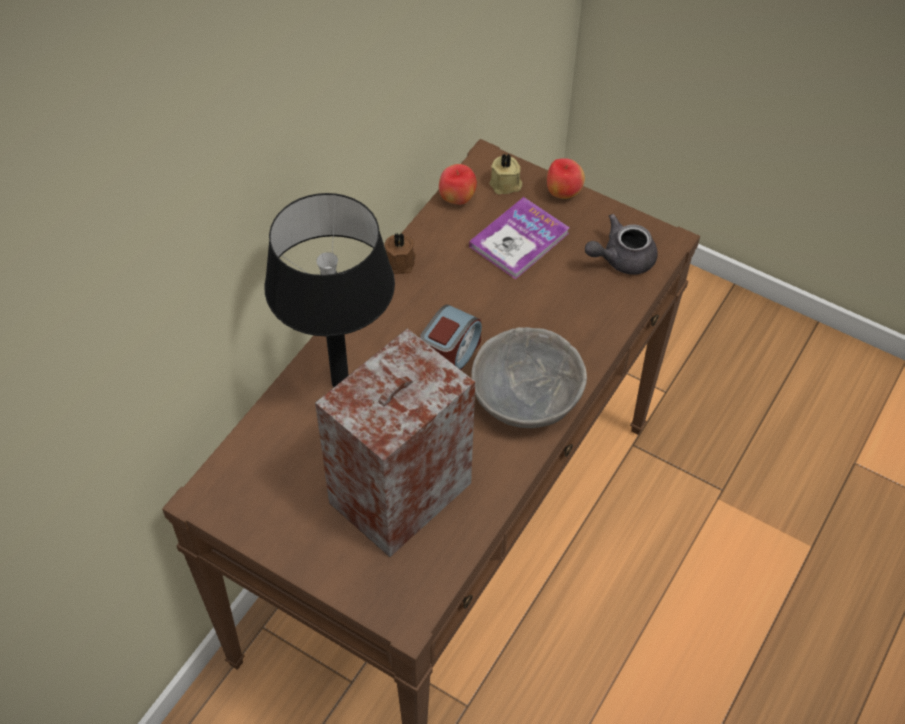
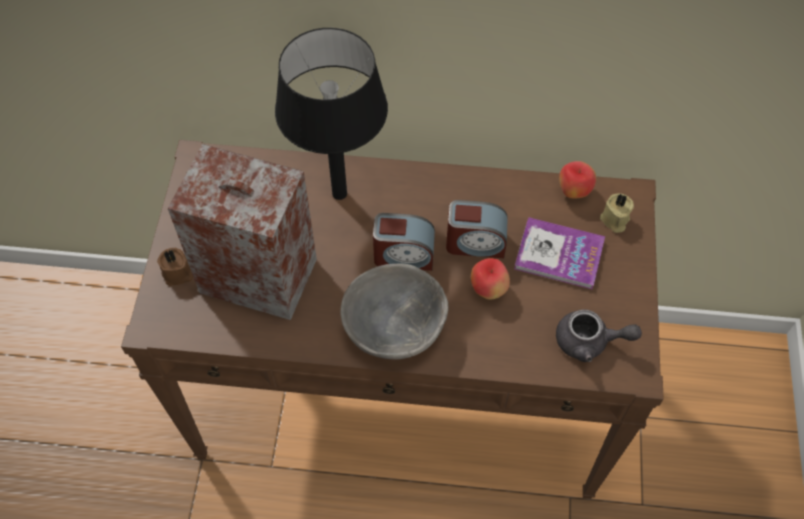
camera: 65 degrees right, 5 degrees up
brown candle [384,233,416,274] -> brown candle moved to [157,248,193,286]
apple [547,158,585,199] -> apple moved to [471,258,510,300]
grey teapot [585,214,658,275] -> grey teapot turned 150 degrees clockwise [556,309,642,362]
none -> alarm clock [446,200,508,258]

